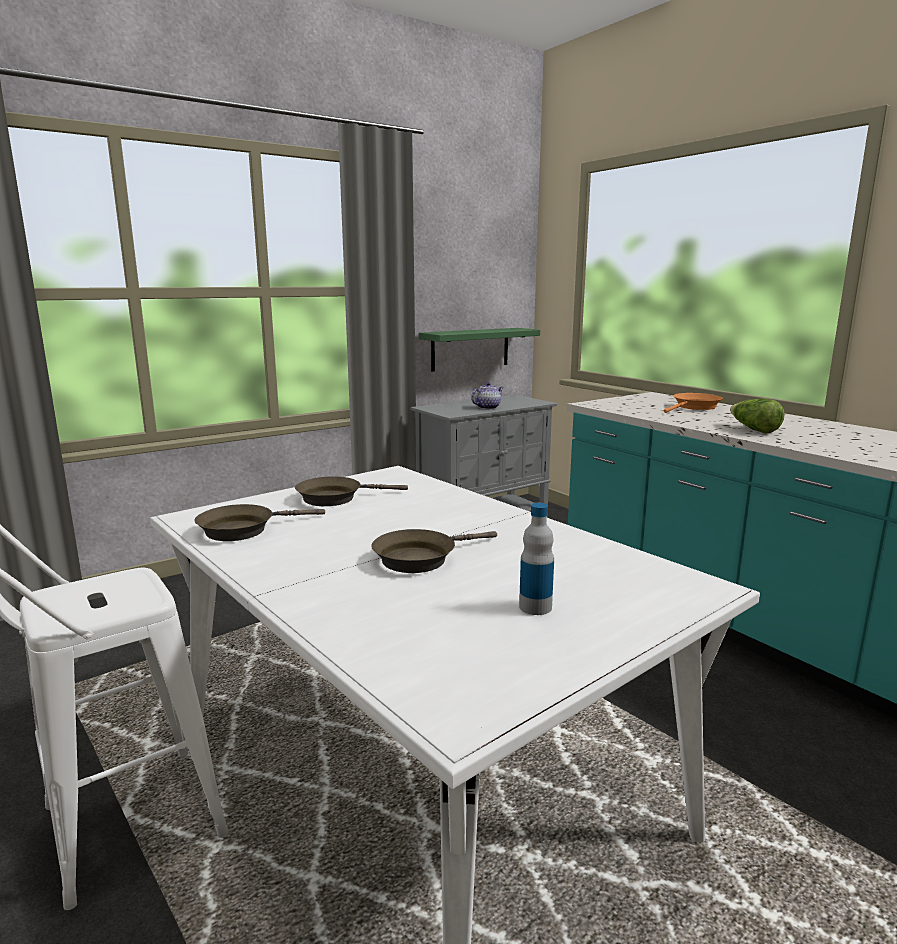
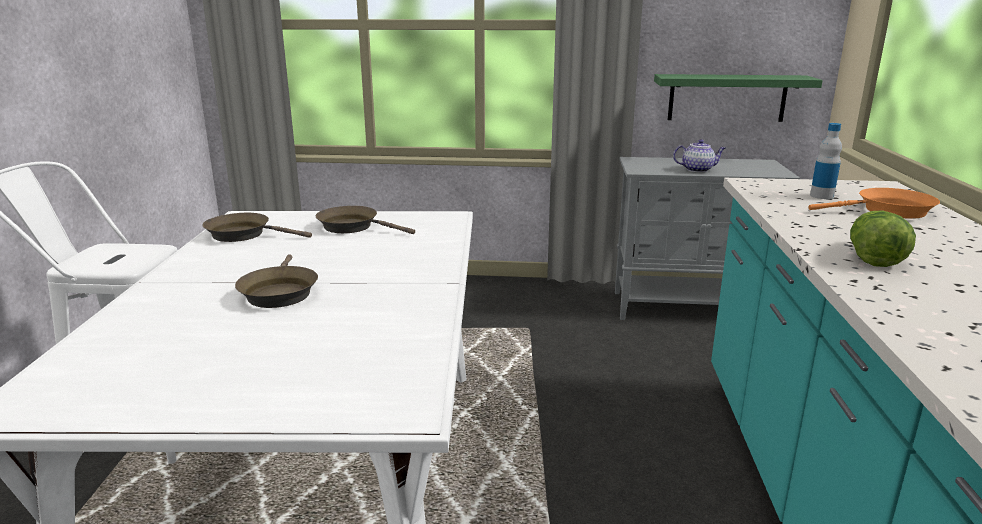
camera: 40 degrees right, 5 degrees up
brown frying pan [371,529,497,573] -> brown frying pan turned 105 degrees counterclockwise [235,254,318,308]
bottle [519,503,554,615] -> bottle moved to [810,123,842,199]

